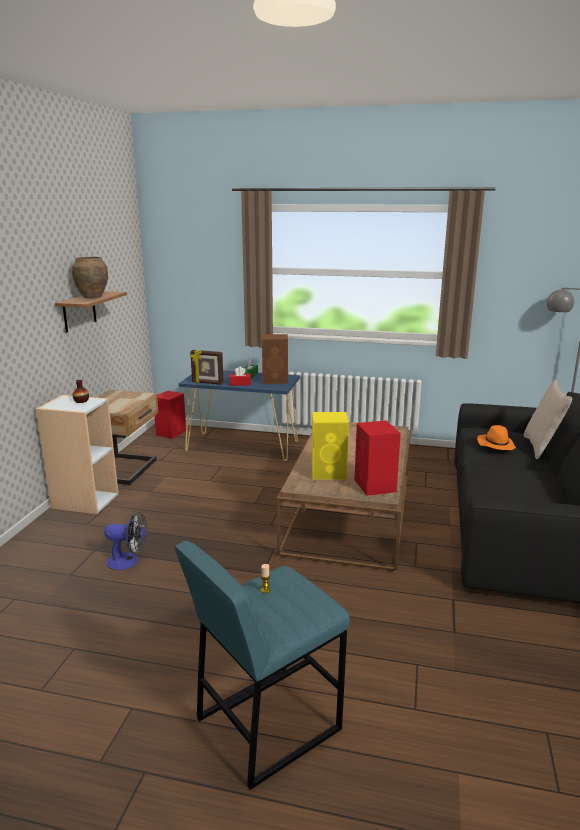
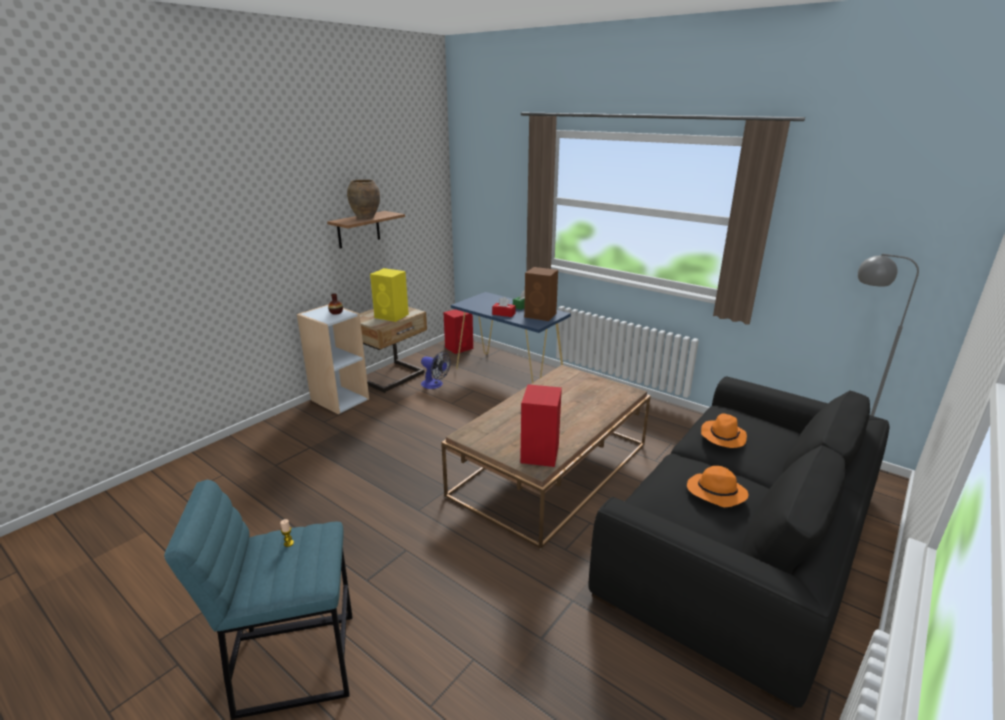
camera: 25 degrees right, 5 degrees up
fan [104,512,147,570] -> fan moved to [421,351,451,389]
picture frame [190,350,224,385] -> none
yellow speaker [312,412,349,480] -> yellow speaker moved to [370,268,409,322]
beige pillow [524,380,572,459] -> none
none -> orange hat [687,466,748,507]

